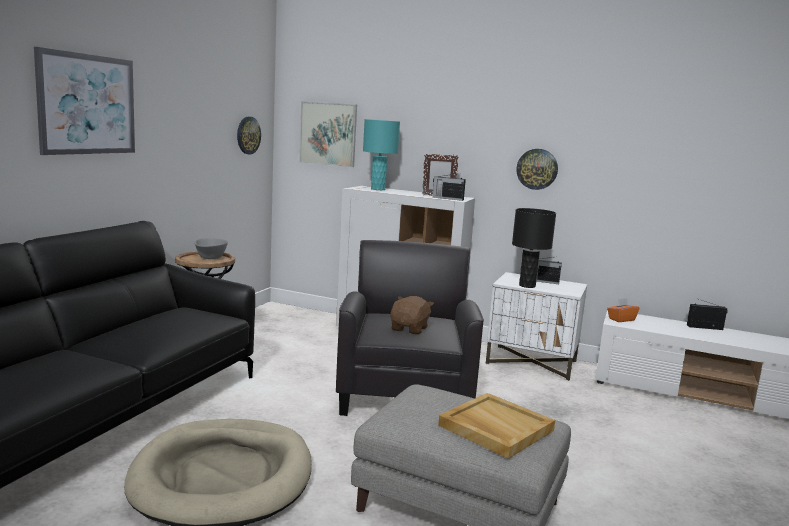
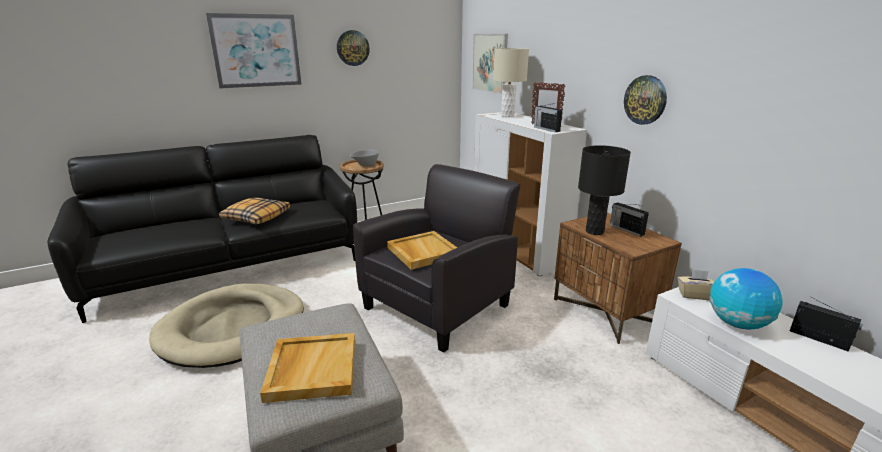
camera: 40 degrees right, 10 degrees up
wall clock [237,117,261,154] -> wall clock moved to [337,30,370,66]
turquoise table lamp [363,119,400,190] -> beige table lamp [493,48,529,117]
brown plush toy [390,296,434,335] -> beige tray [387,231,457,270]
white nightstand [486,272,587,381] -> brown nightstand [554,213,682,344]
orange tissue box [607,298,640,322] -> beige tissue box [678,269,715,300]
none -> pillow [219,197,290,224]
none -> globe [709,268,783,330]

